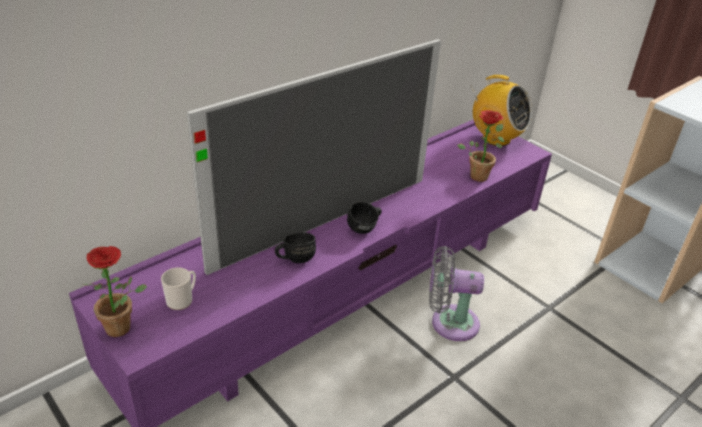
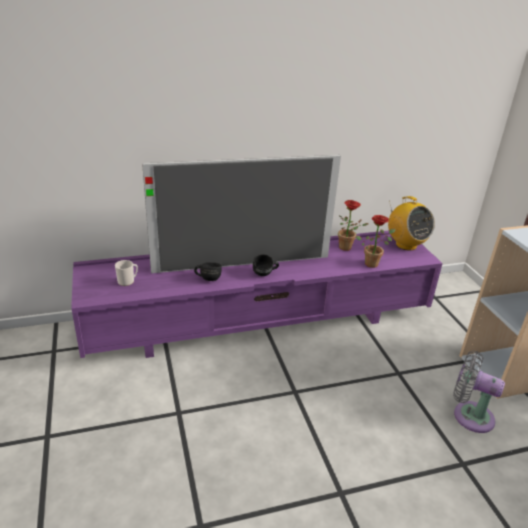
camera: 25 degrees right, 5 degrees down
potted plant [83,246,147,337] -> potted plant moved to [338,200,369,251]
grey fan [429,246,484,341] -> grey fan moved to [453,351,505,433]

